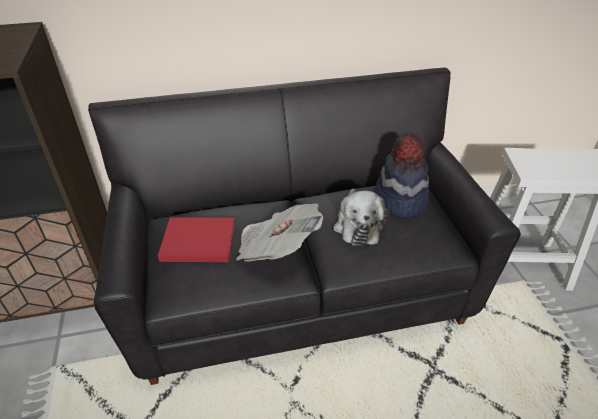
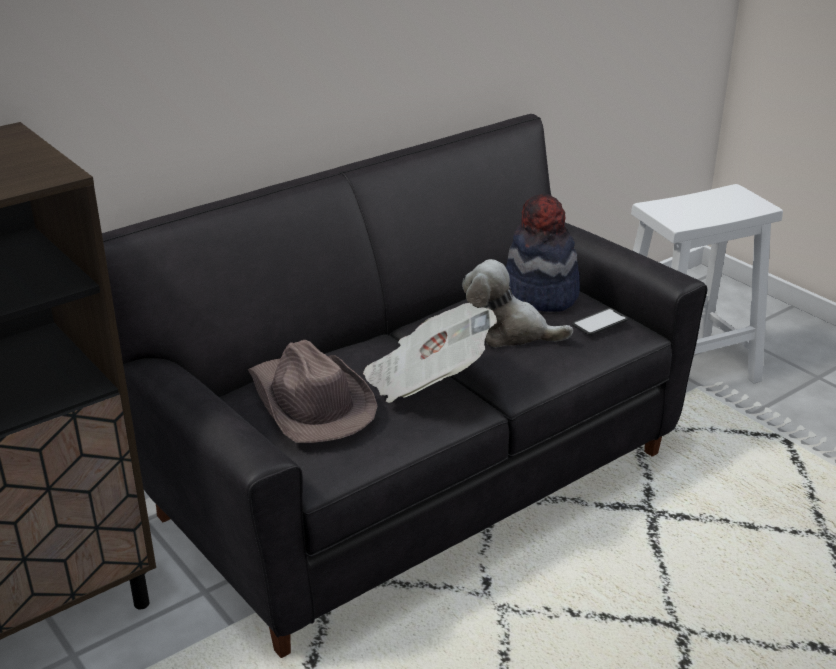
camera: 25 degrees left, 10 degrees down
red book [158,217,235,262] -> brown hat [248,340,377,443]
plush toy [333,189,389,246] -> plush toy turned 135 degrees clockwise [462,259,573,348]
none -> phone [572,308,628,335]

